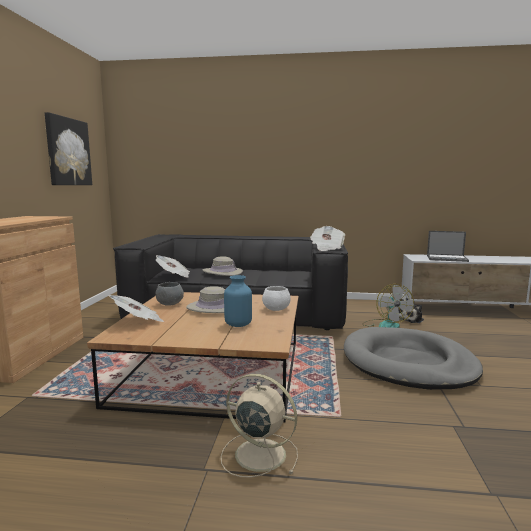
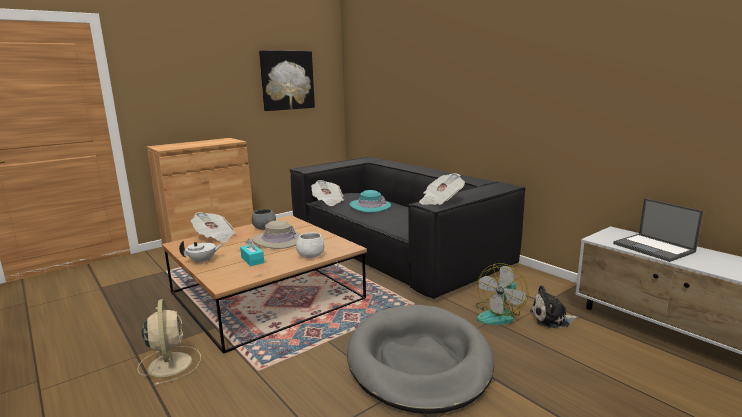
camera: 45 degrees right, 5 degrees up
beige hat [203,256,243,276] -> turquoise hat [350,190,391,213]
blue vase [224,275,252,327] -> turquoise tissue box [240,239,264,266]
none -> white teapot [179,241,223,264]

